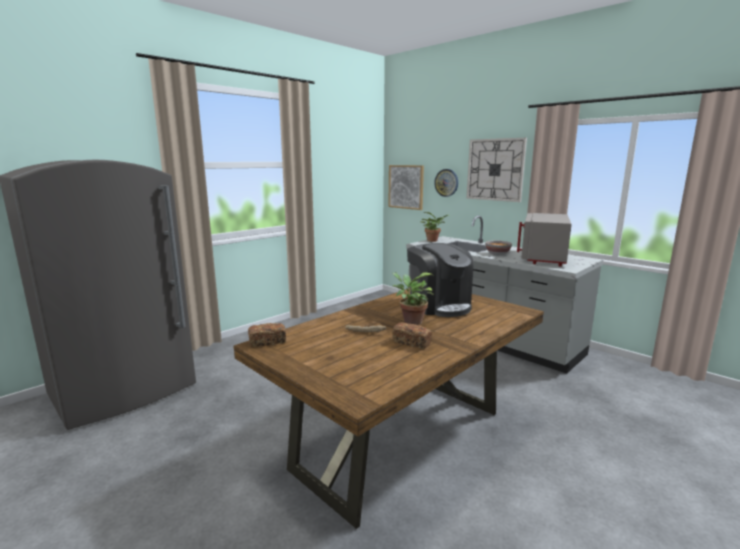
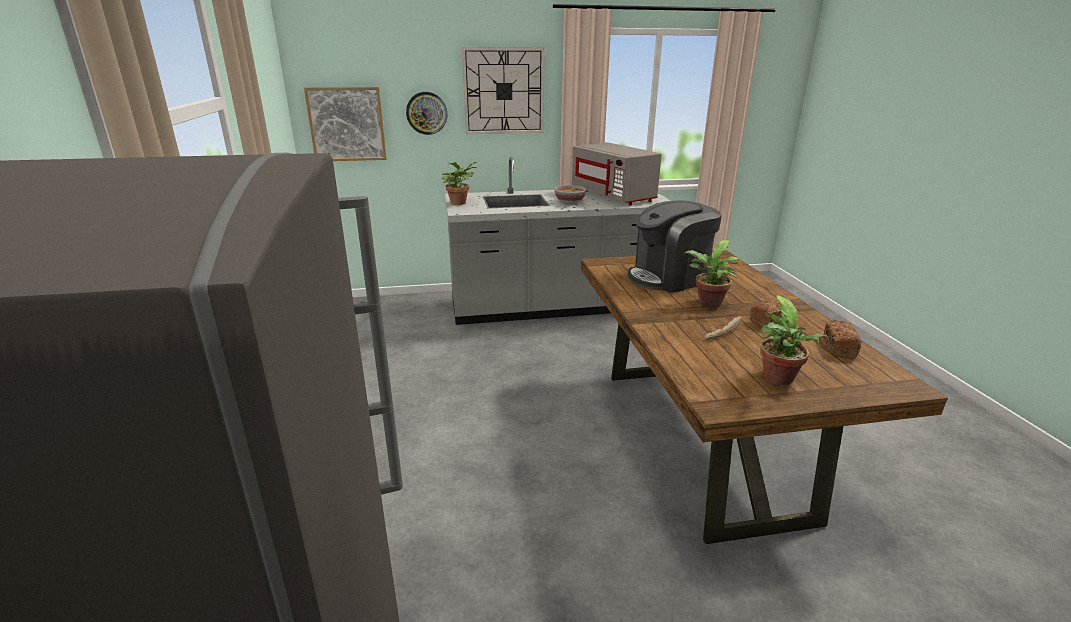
camera: 55 degrees left, 10 degrees up
bread [248,323,286,347] -> bread moved to [824,320,862,359]
coffee machine [407,243,474,317] -> coffee machine turned 150 degrees clockwise [628,200,722,293]
none -> potted plant [760,295,829,385]

